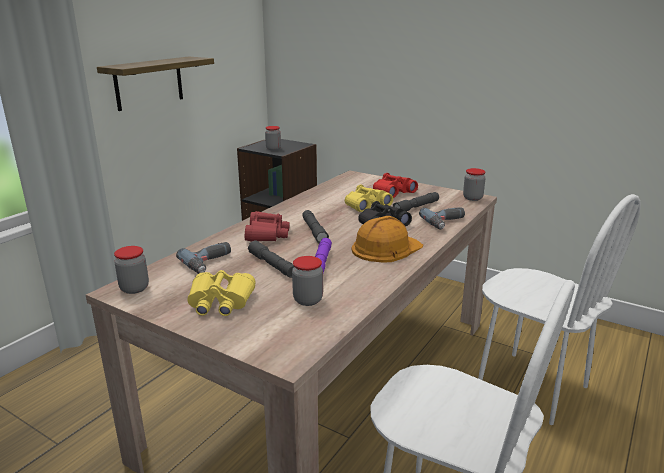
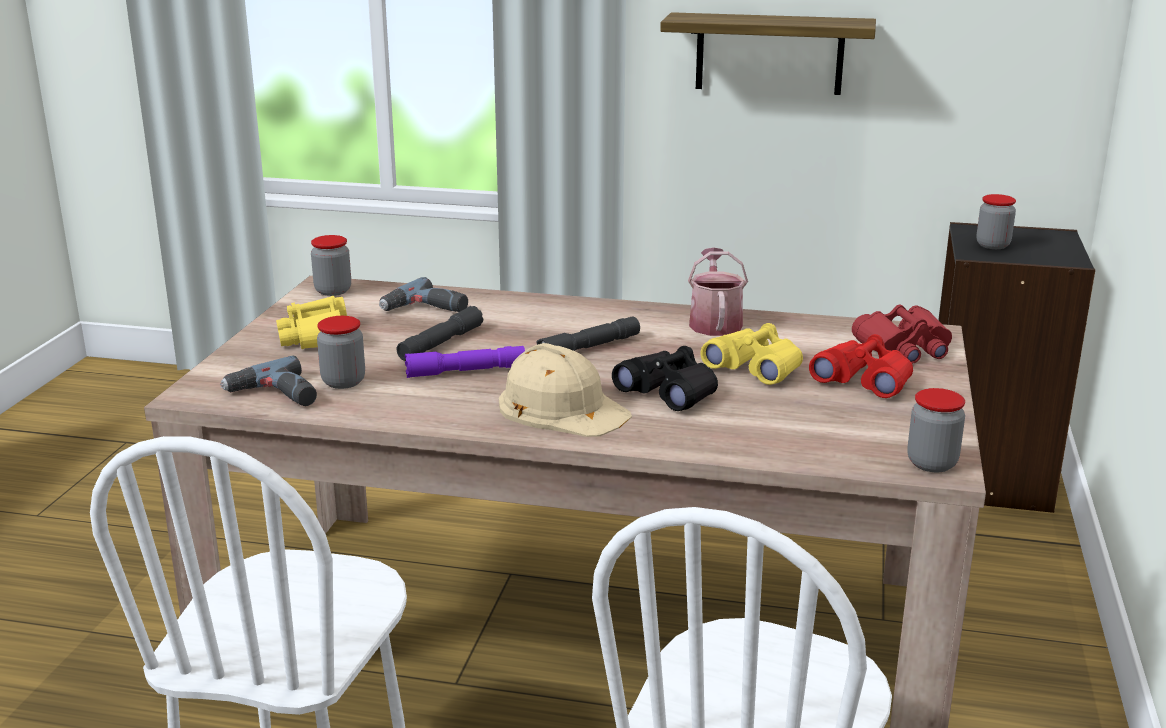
camera: 70 degrees right, 0 degrees up
red binoculars [245,211,290,242] -> red binoculars moved to [852,304,952,364]
orange hard hat [352,216,423,263] -> beige hard hat [499,343,632,437]
grey flashlight [393,192,439,211] -> none
power drill [419,207,465,229] -> power drill moved to [220,356,317,406]
none -> watering can [688,247,748,336]

